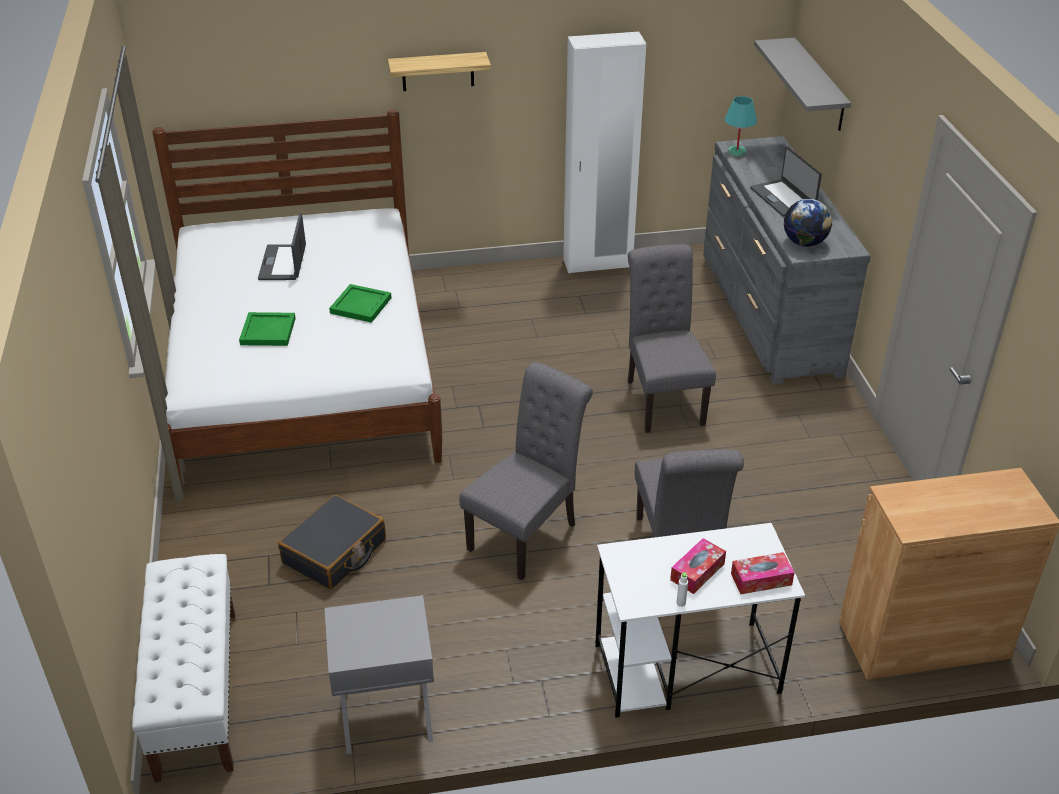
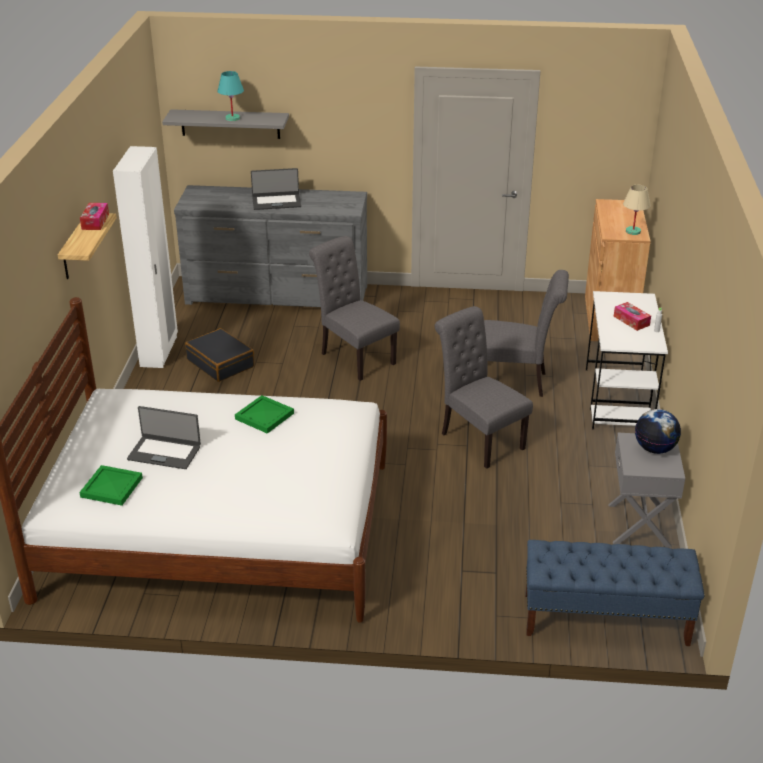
camera: 75 degrees left, 5 degrees down
white bench [132,554,235,783] -> blue bench [526,540,704,646]
green tray [239,312,296,346] -> green tray moved to [80,465,143,506]
black suitcase [278,494,386,589] -> black suitcase moved to [185,328,254,382]
grey chair [628,244,716,433] -> grey chair turned 45 degrees clockwise [309,236,400,381]
turquoise table lamp [725,96,757,156] -> turquoise table lamp moved to [217,71,244,121]
tissue box [731,552,795,594] -> tissue box moved to [80,203,109,230]
globe [784,199,832,247] -> globe moved to [635,409,681,454]
none -> beige table lamp [623,185,651,235]

